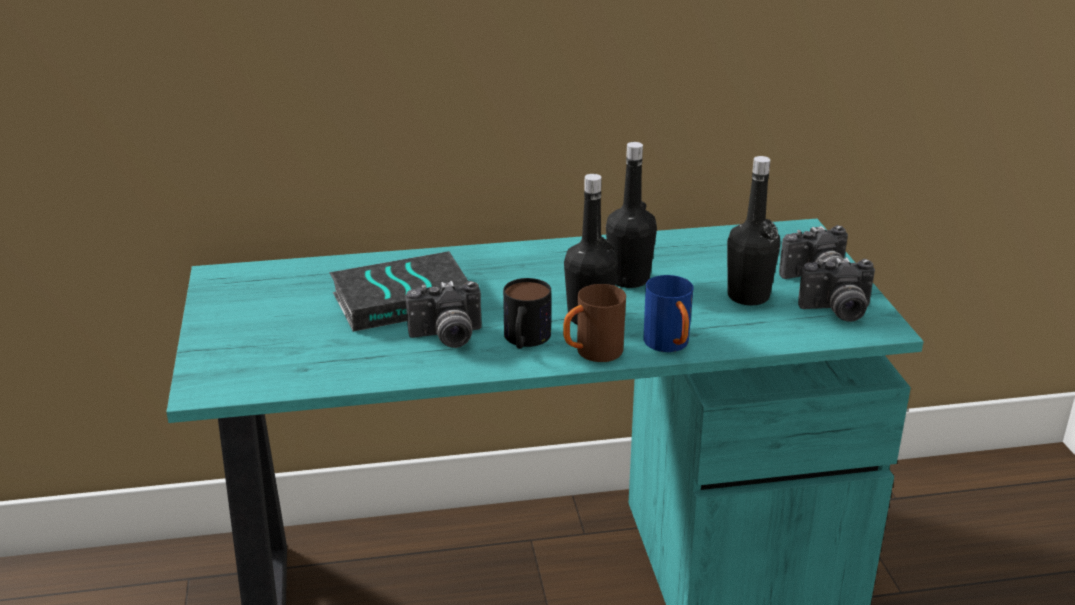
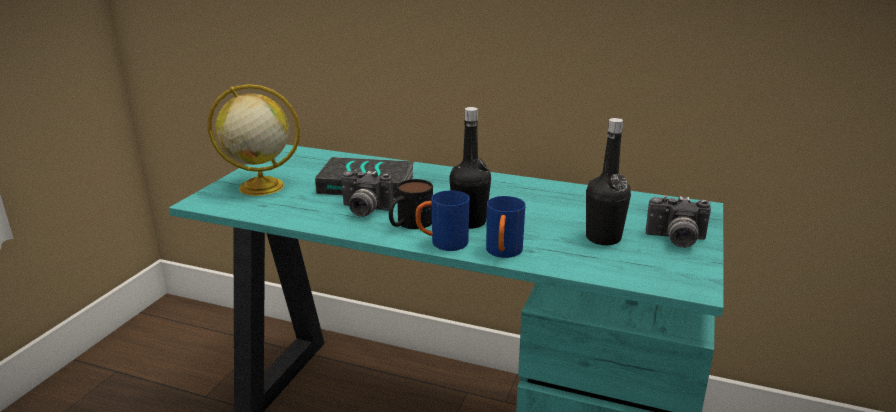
camera: 30 degrees right, 5 degrees down
brown mug [563,284,626,362] -> blue mug [416,190,470,251]
black bottle [606,142,657,288] -> none
camera [798,257,875,322] -> none
none -> globe [207,84,300,196]

